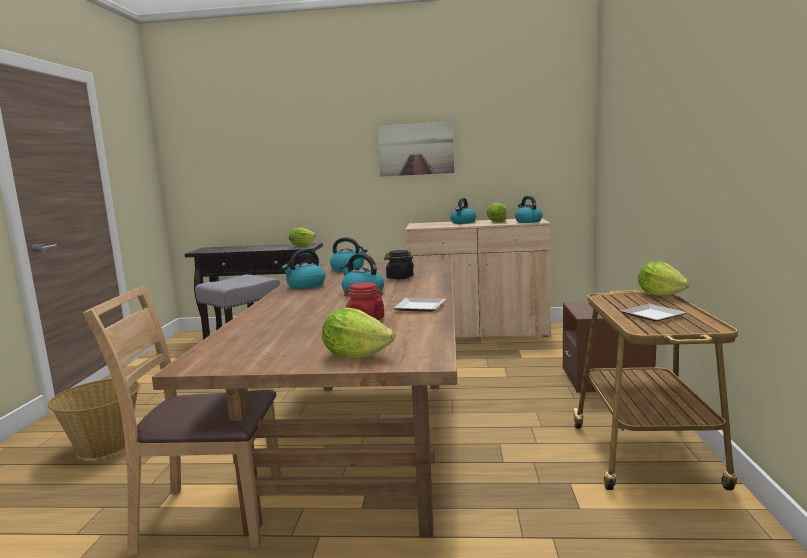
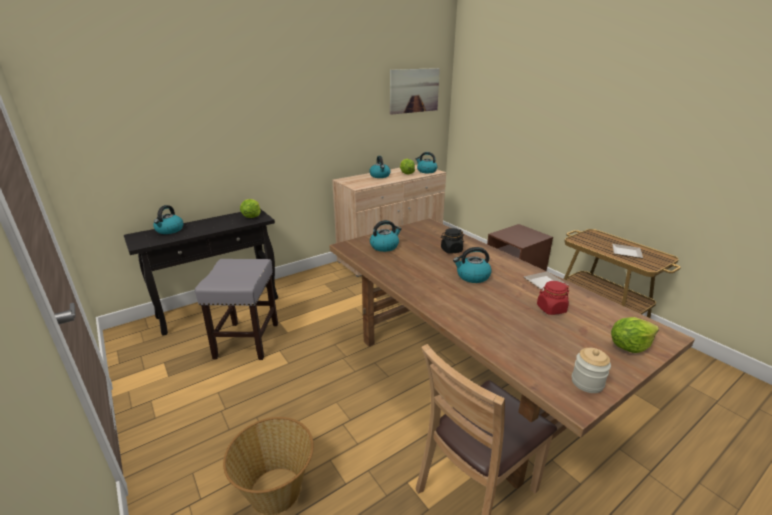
camera: 40 degrees left, 15 degrees up
kettle [282,249,325,289] -> kettle moved to [153,205,184,234]
picture [377,121,454,177] -> picture moved to [390,68,440,115]
lettuce [638,261,690,296] -> none
none -> jar [572,348,611,393]

